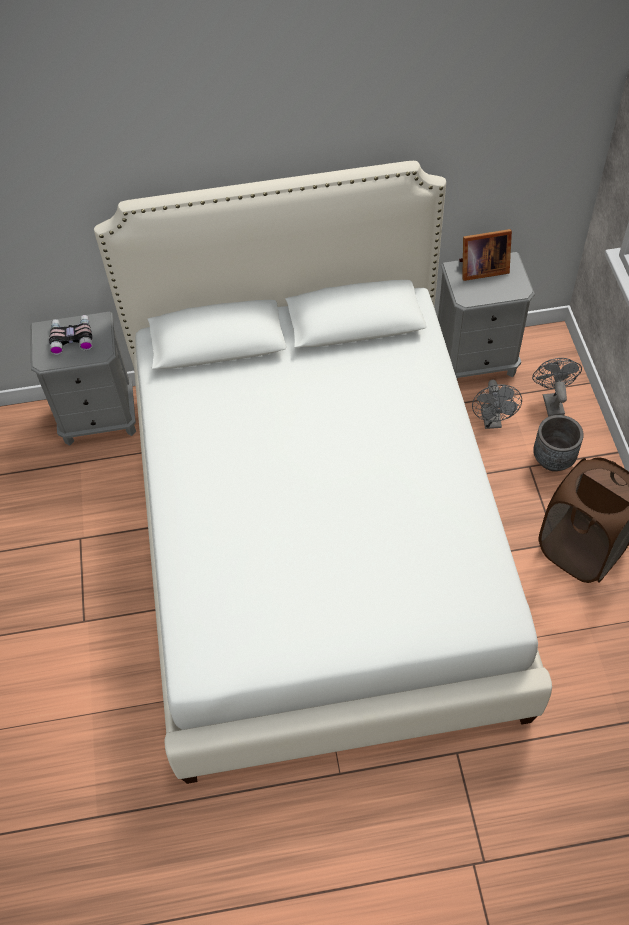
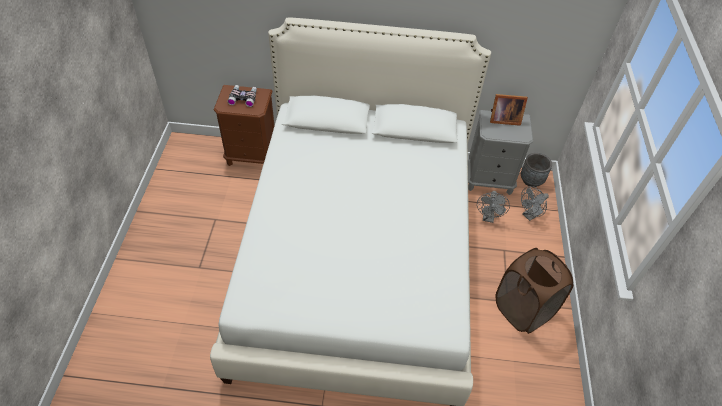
camera: 10 degrees right, 5 degrees down
grey nightstand [30,312,136,446] -> brown nightstand [214,85,275,166]
grey fan [532,358,582,417] -> grey fan turned 135 degrees counterclockwise [521,186,549,221]
grey planter [533,415,584,471] -> grey planter moved to [521,153,552,187]

